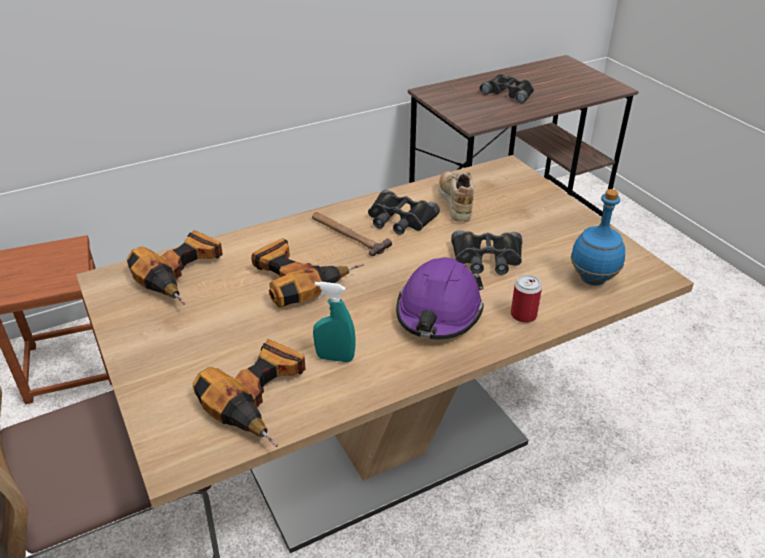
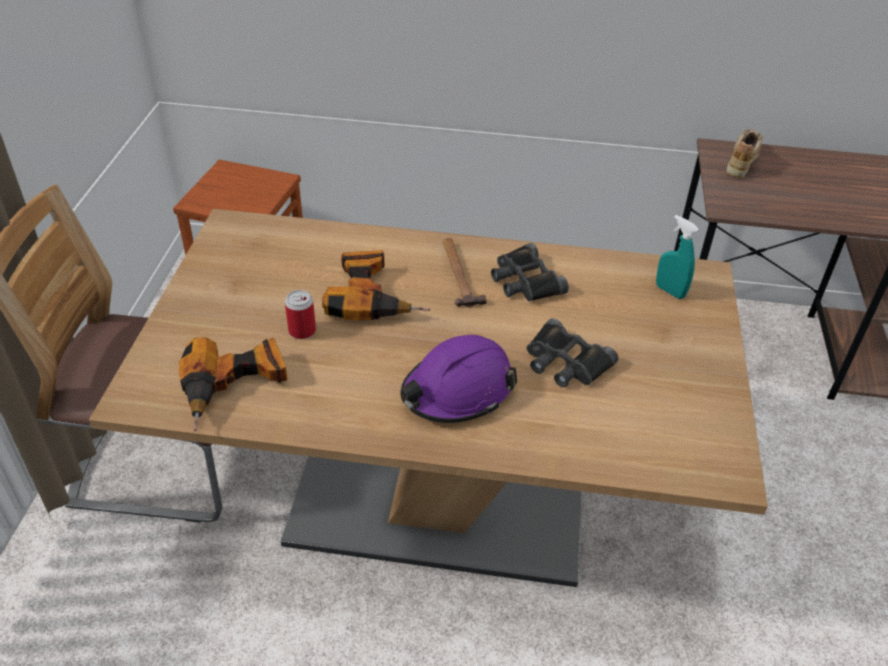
camera: 35 degrees right, 5 degrees up
power drill [127,230,223,305] -> none
turquoise spray bottle [313,282,355,362] -> turquoise spray bottle moved to [656,215,699,299]
beige shoe [438,171,474,222] -> beige shoe moved to [726,129,763,178]
black binoculars [480,74,534,104] -> none
can [511,275,542,323] -> can moved to [285,290,316,339]
blue bottle [571,189,625,286] -> none

